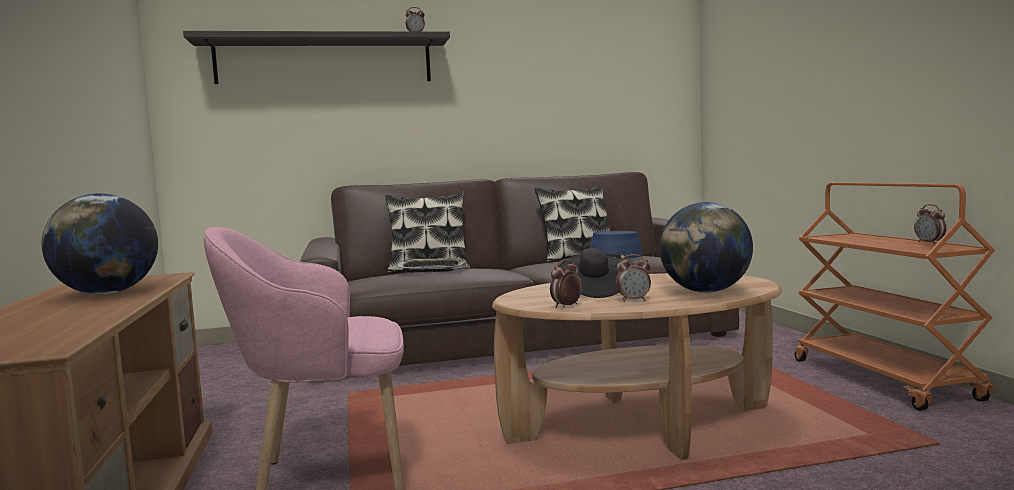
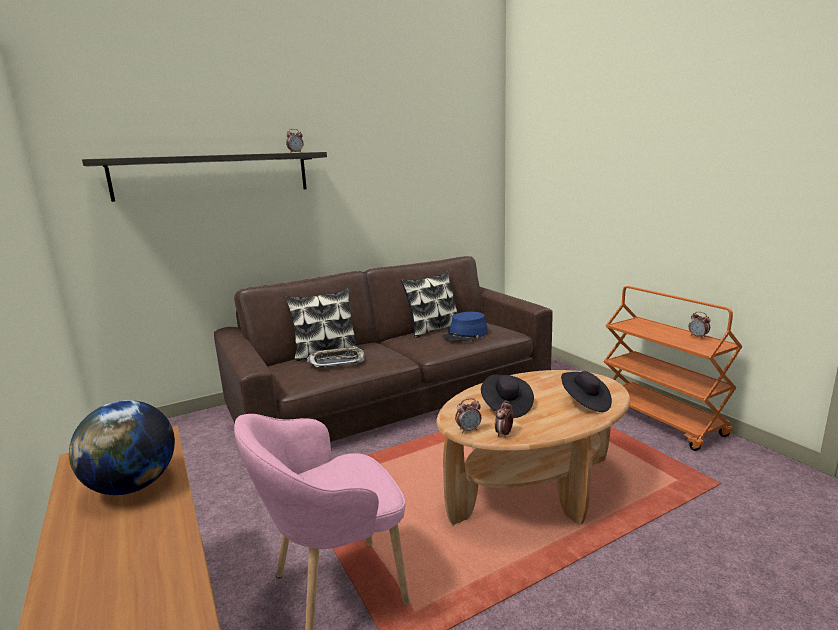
camera: 15 degrees left, 10 degrees up
alarm clock [616,254,651,302] -> alarm clock moved to [455,398,481,433]
globe [659,202,753,293] -> black hat [561,371,612,412]

